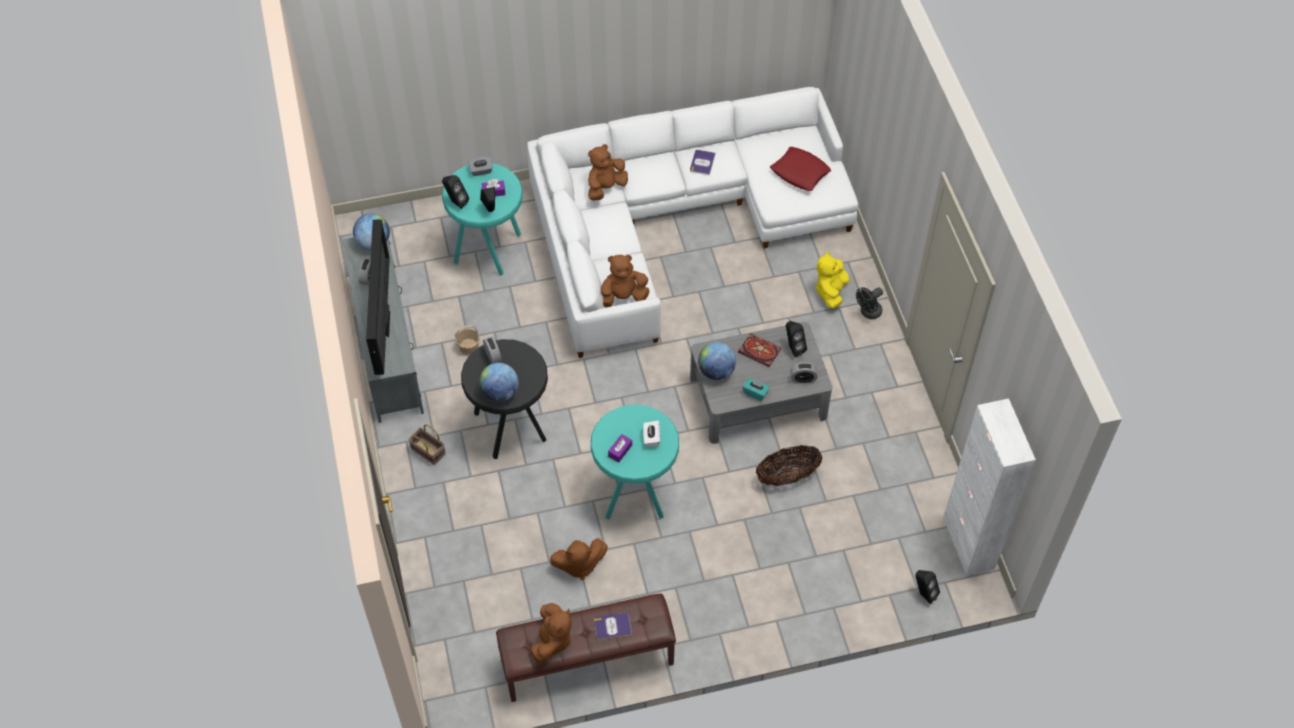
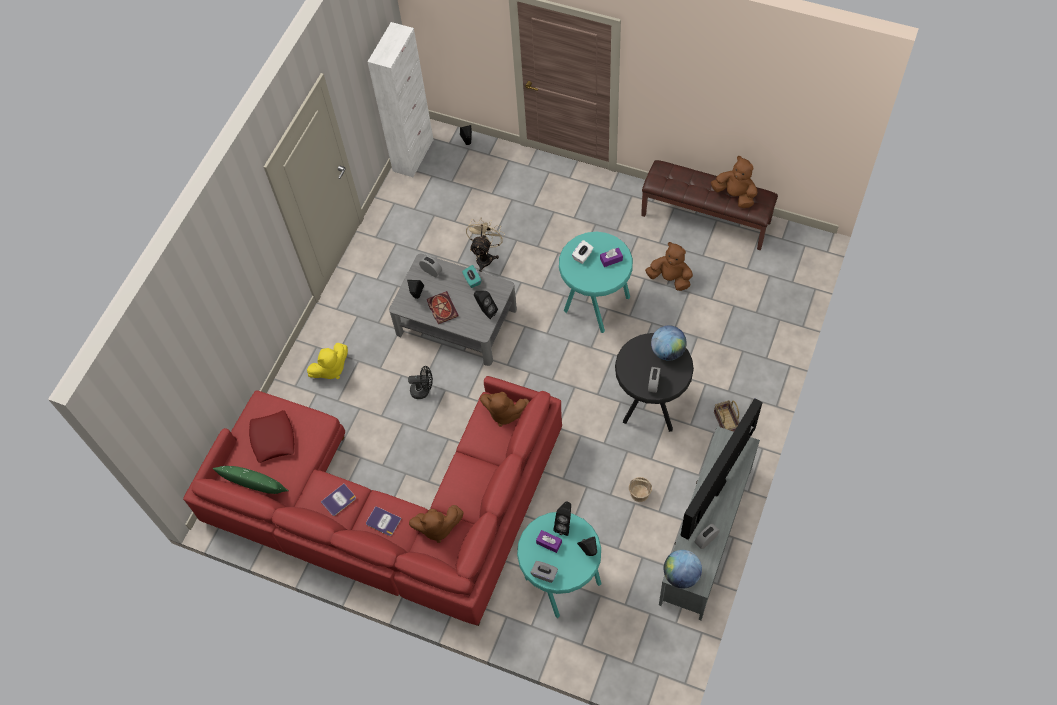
camera: 140 degrees left, 5 degrees up
white sofa [527,87,859,358] -> red sofa [183,376,562,626]
brown plush toy [530,603,571,663] -> brown plush toy turned 75 degrees clockwise [711,156,757,208]
book [595,613,632,640] -> book moved to [366,506,402,536]
globe [698,342,736,380] -> black speaker [474,291,498,319]
basket [756,445,822,486] -> beige fan [466,218,505,272]
black fan [856,287,883,319] -> black fan moved to [408,366,433,399]
none -> green pillow [212,466,289,494]

